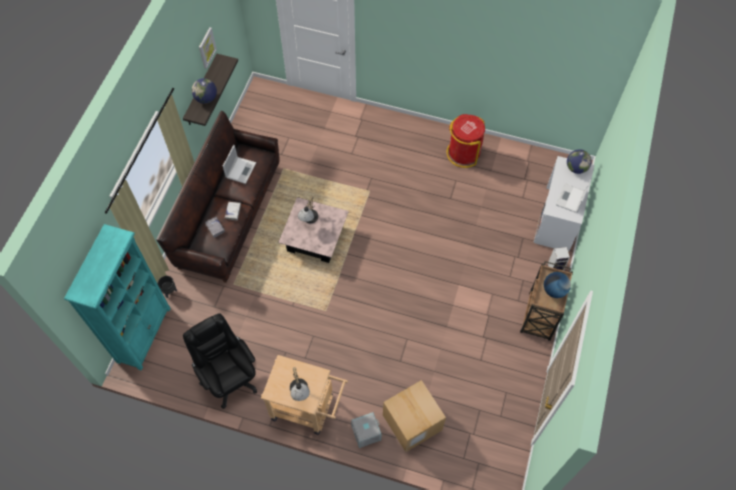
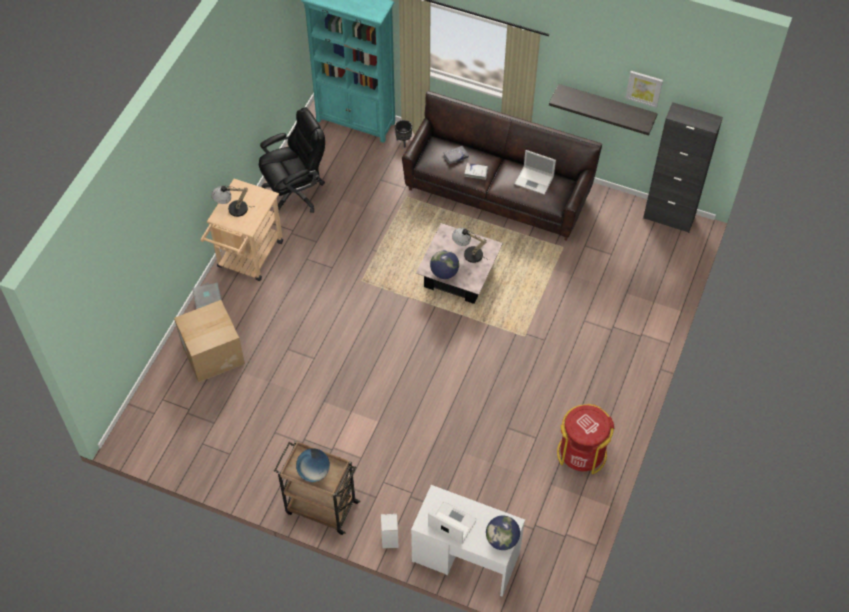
camera: 95 degrees right, 5 degrees down
globe [192,78,217,104] -> globe moved to [430,250,459,279]
none -> black cabinet [643,102,723,233]

